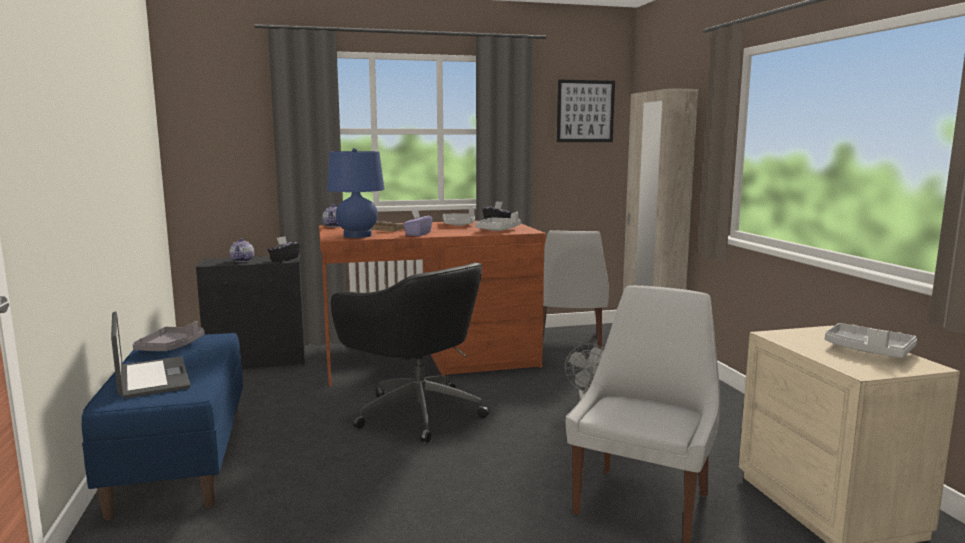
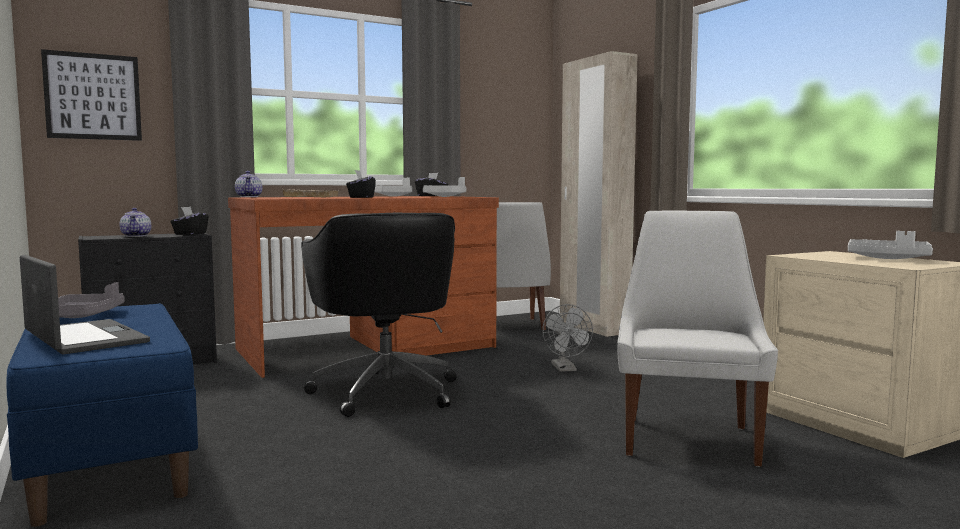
camera: 15 degrees left, 5 degrees down
blue table lamp [327,148,385,238] -> none
black office chair [331,262,490,442] -> black office chair turned 45 degrees clockwise [301,213,457,417]
purple tissue box [403,210,433,236] -> black tissue box [346,170,376,198]
picture [557,80,615,142] -> picture moved to [41,49,142,141]

